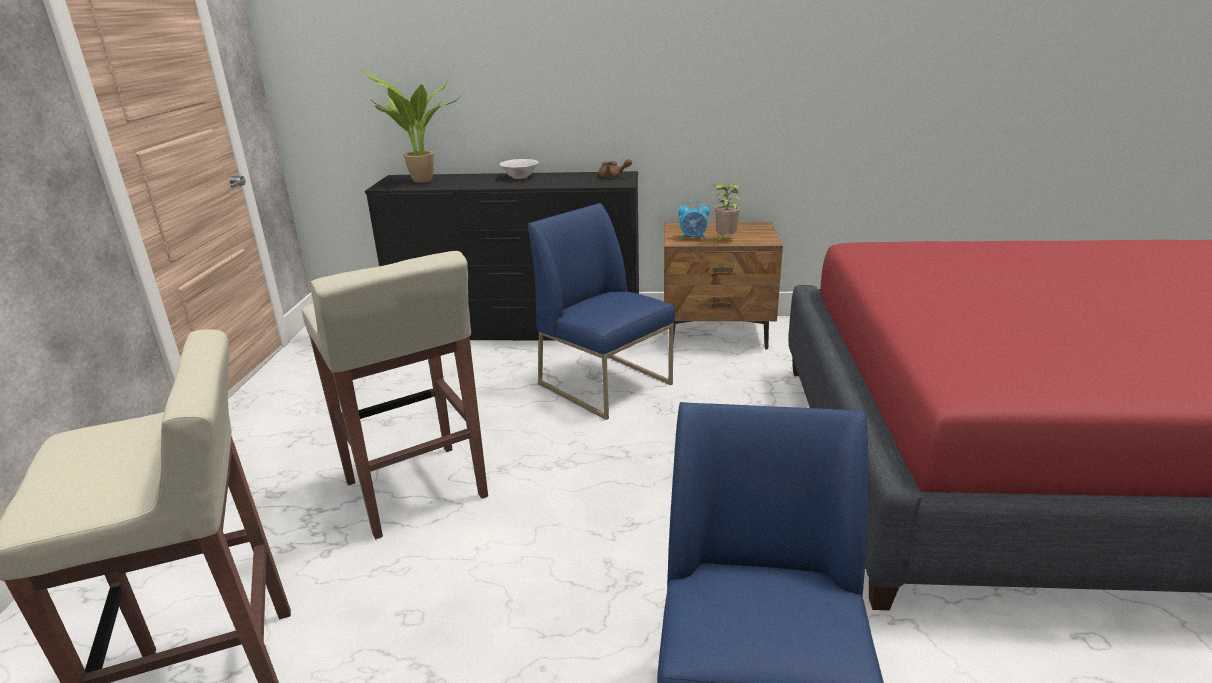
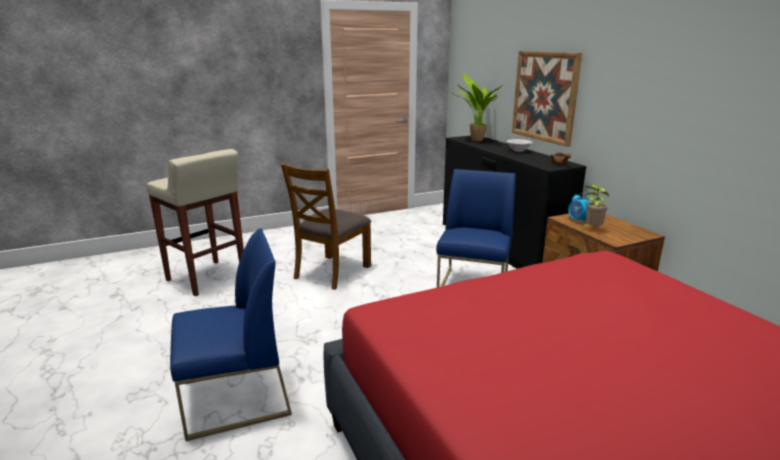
camera: 60 degrees right, 5 degrees down
beige stool [302,251,488,540] -> brown chair [281,163,371,290]
none -> picture [512,51,582,147]

